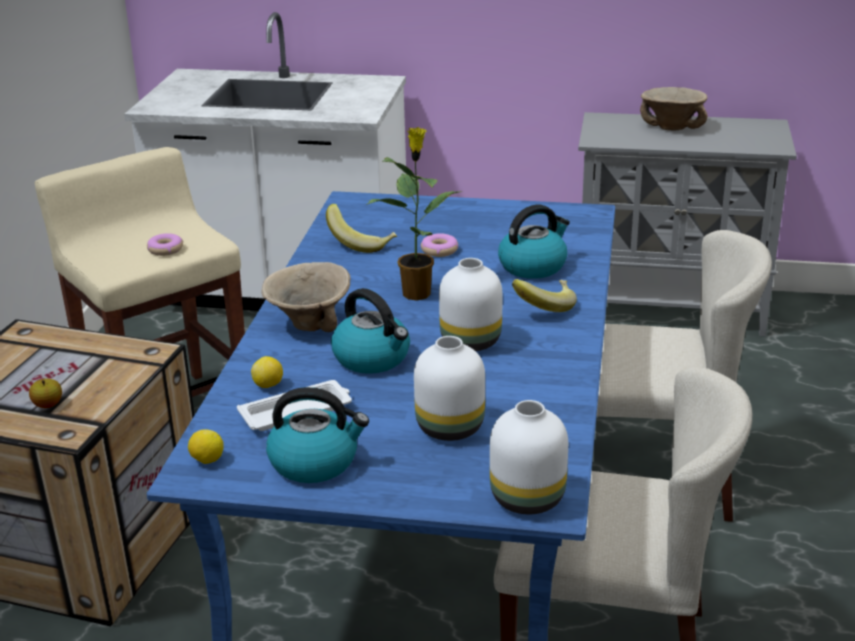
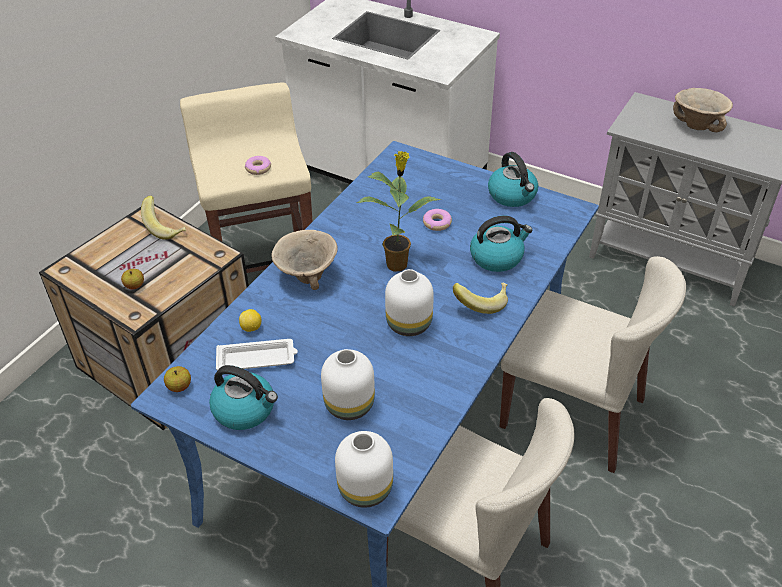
camera: 20 degrees right, 15 degrees up
lemon [188,429,224,464] -> apple [164,366,191,392]
banana [326,204,397,253] -> banana moved to [141,196,186,240]
kettle [331,288,410,374] -> kettle moved to [488,152,538,207]

